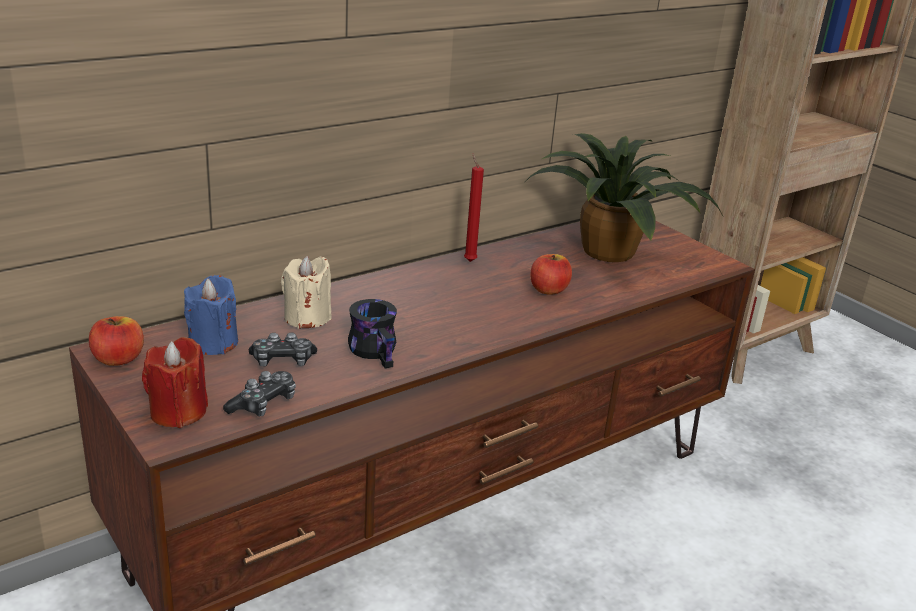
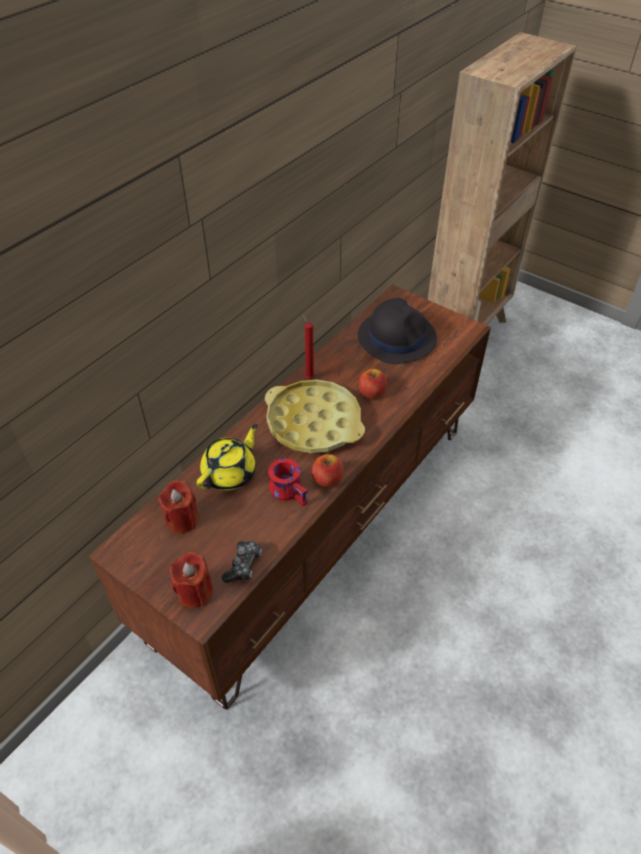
camera: 15 degrees left, 20 degrees up
apple [89,316,144,366] -> apple moved to [312,454,343,487]
blue candle [184,275,238,355] -> red candle [158,480,199,533]
game controller [249,332,317,367] -> none
beige candle [281,256,332,329] -> yellow teapot [196,424,258,491]
black mug [348,299,397,368] -> red mug [268,458,307,506]
potted plant [526,133,723,262] -> black hat [358,298,437,364]
none -> yellow tray [265,379,365,453]

